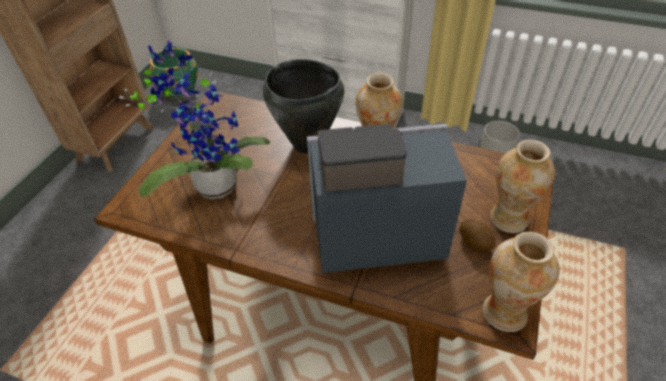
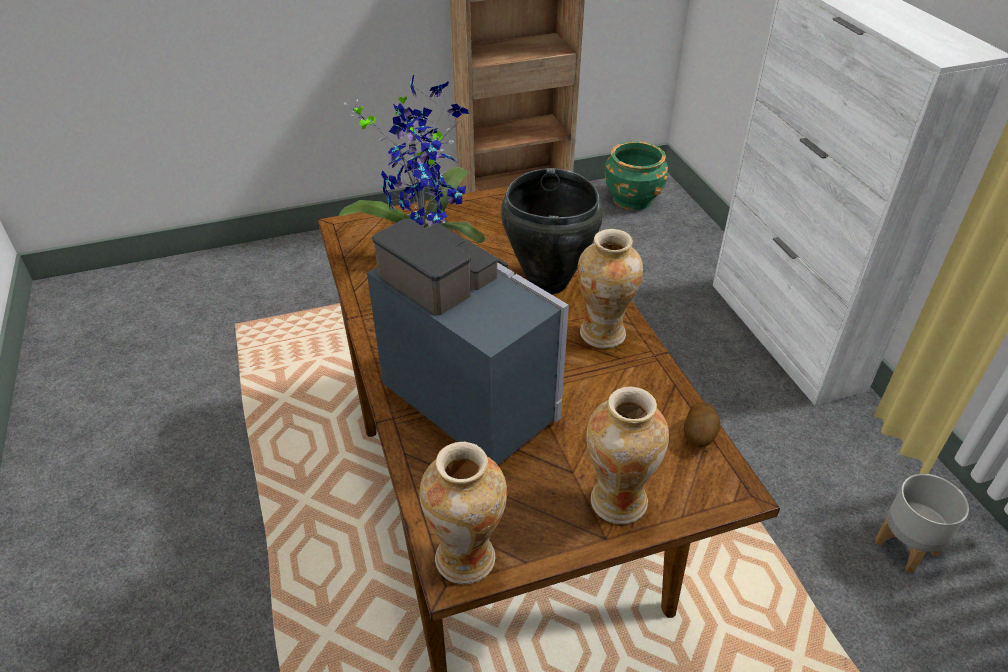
camera: 50 degrees right, 5 degrees down
potato [459,219,495,251] -> potato moved to [684,402,721,447]

